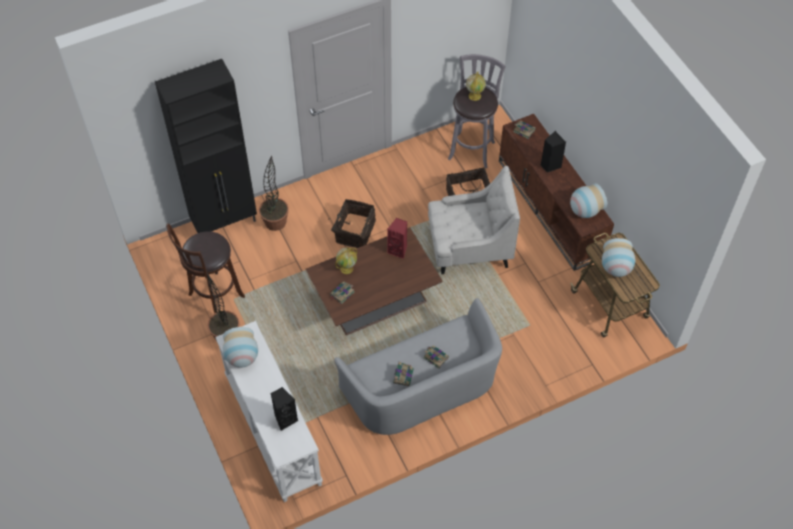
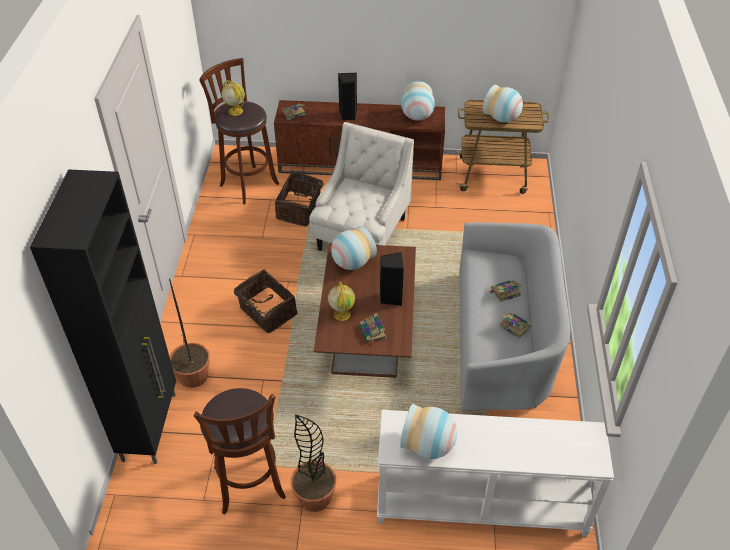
camera: 60 degrees left, 10 degrees down
black speaker [270,387,298,431] -> black speaker moved to [380,252,404,306]
red speaker [387,218,407,259] -> vase [331,226,377,270]
grey stool [448,54,506,168] -> brown stool [200,58,279,205]

